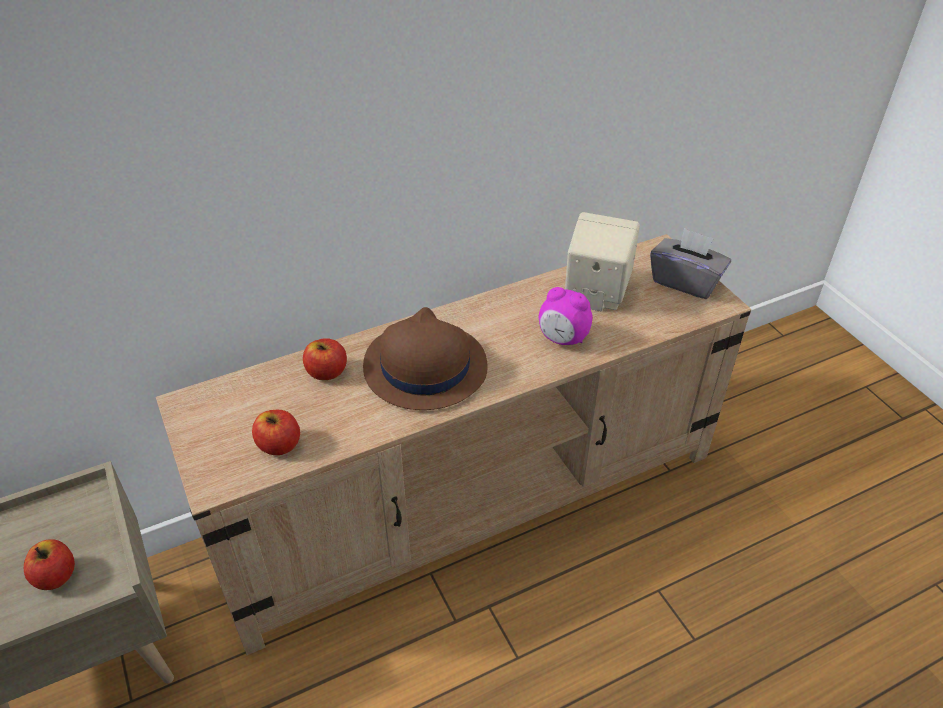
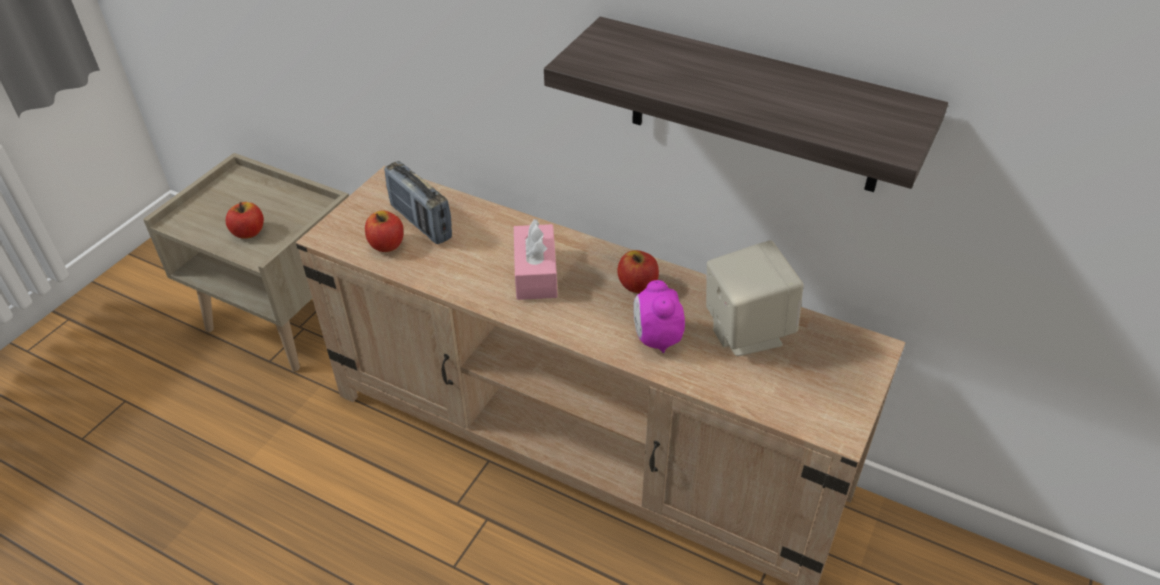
camera: 55 degrees right, 0 degrees up
apple [303,338,347,380] -> apple moved to [617,250,659,293]
brown hat [363,307,488,410] -> pink tissue box [514,219,557,300]
grey tissue box [650,228,731,299] -> none
none -> radio [384,161,452,244]
none -> shelf [544,17,948,192]

